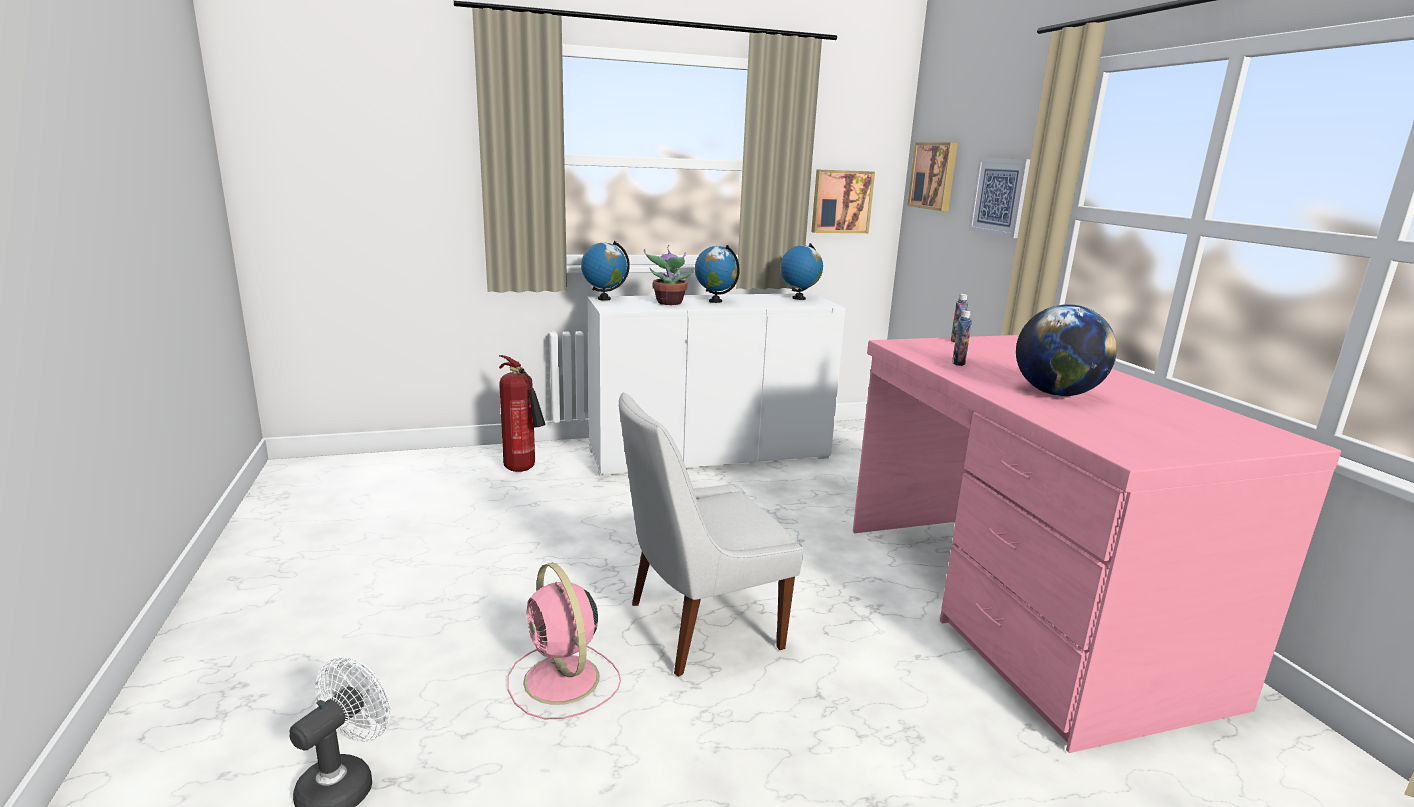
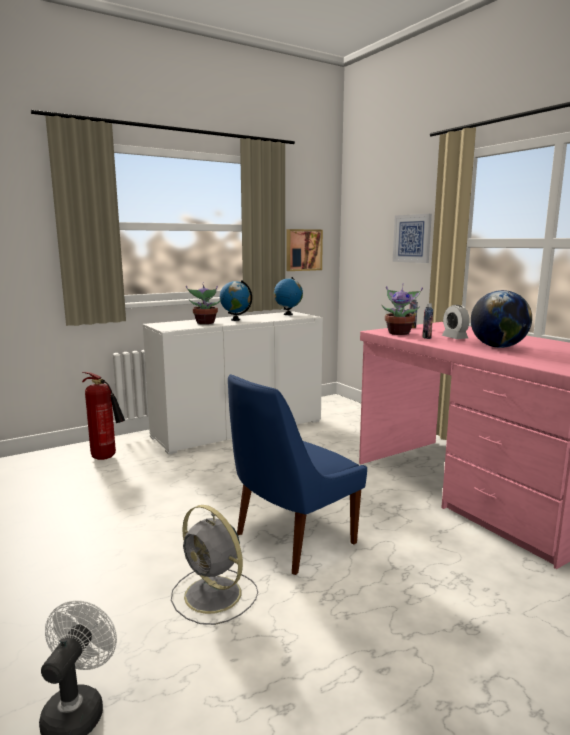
camera: 15 degrees left, 5 degrees down
pink fan [508,563,621,719] -> grey fan [171,505,258,625]
globe [581,241,630,301] -> none
white chair [619,392,804,677] -> blue chair [228,374,367,575]
picture [907,142,958,211] -> none
none -> potted plant [381,284,423,335]
none -> alarm clock [442,305,470,339]

